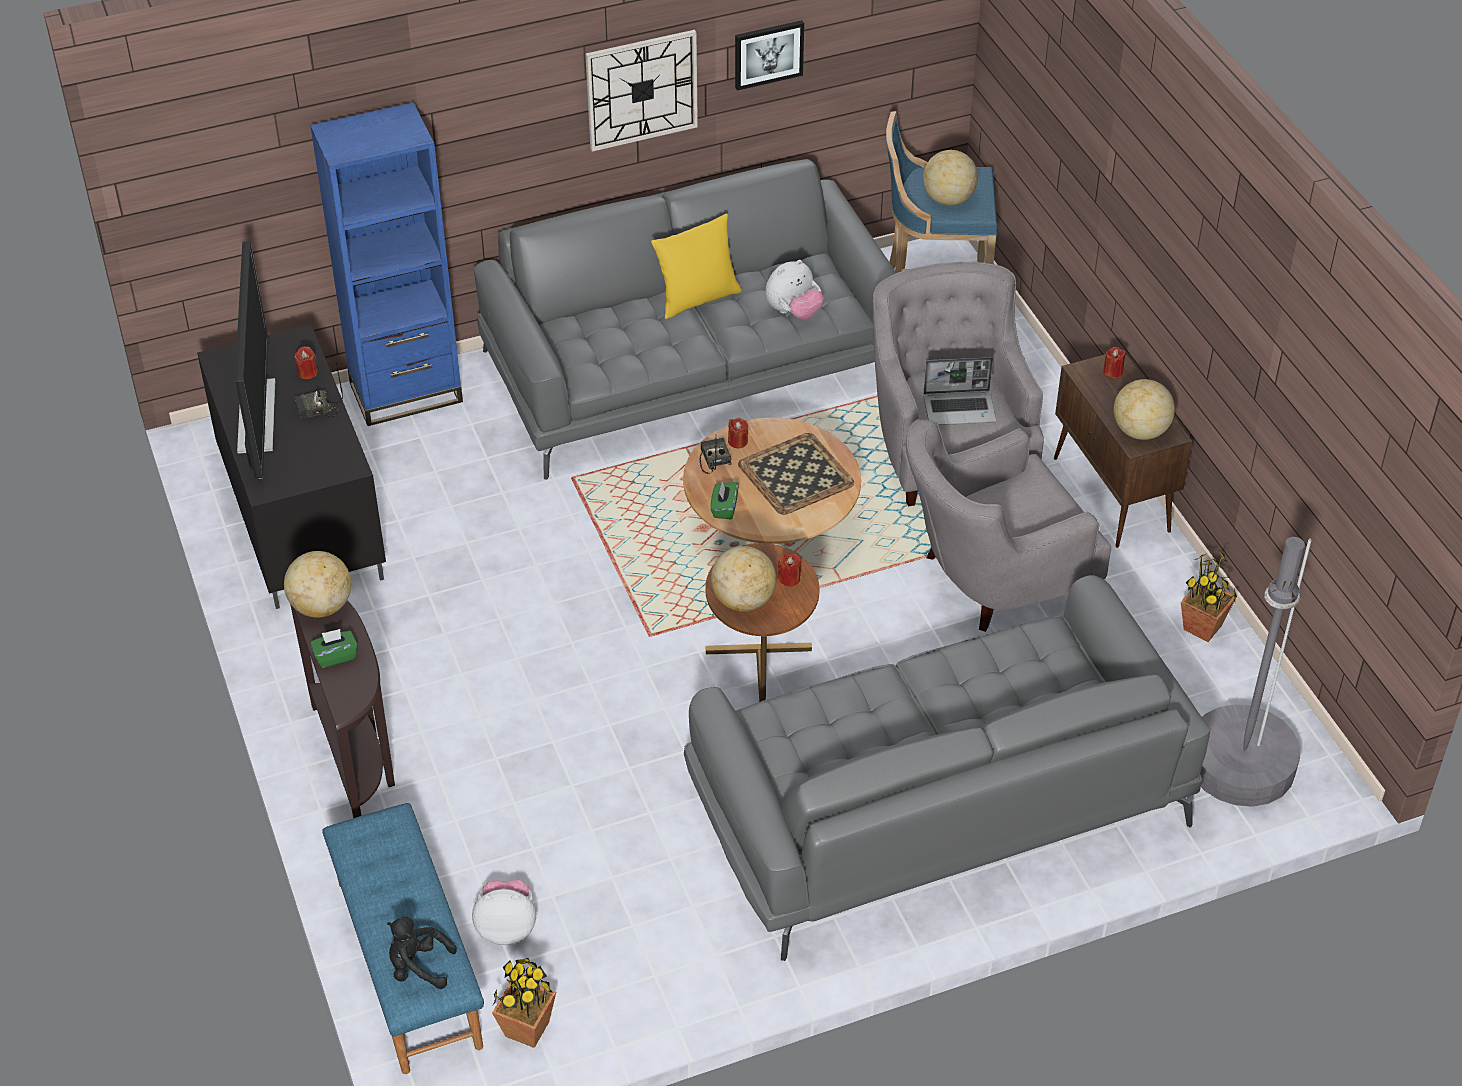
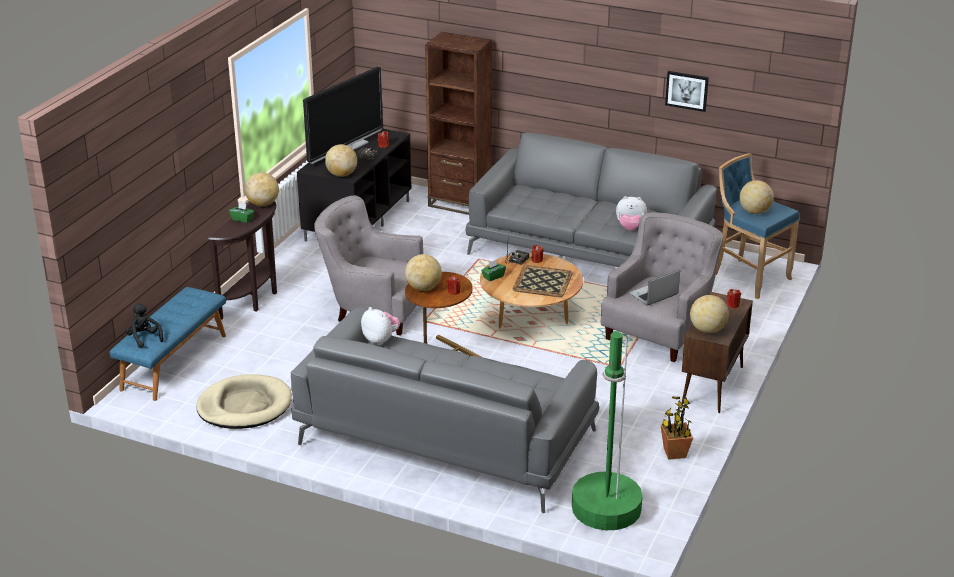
camera: 45 degrees right, 15 degrees down
blue bookcase [310,102,463,426] -> brown bookcase [425,32,492,215]
plush toy [472,880,536,945] -> plush toy moved to [361,307,400,345]
potted plant [492,958,556,1048] -> none
wall clock [585,30,698,152] -> none
yellow pillow [651,214,742,319] -> none
grey armchair [906,419,1111,632] -> grey armchair moved to [315,196,423,336]
laptop [923,357,996,425] -> laptop turned 105 degrees clockwise [629,270,680,306]
grey floor lamp [1200,537,1312,807] -> green floor lamp [572,332,643,530]
none -> beige dog bed [196,374,292,429]
none -> globe [325,144,357,177]

